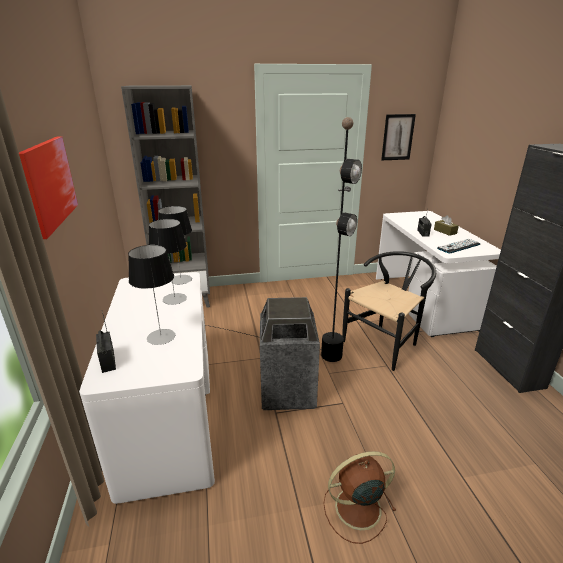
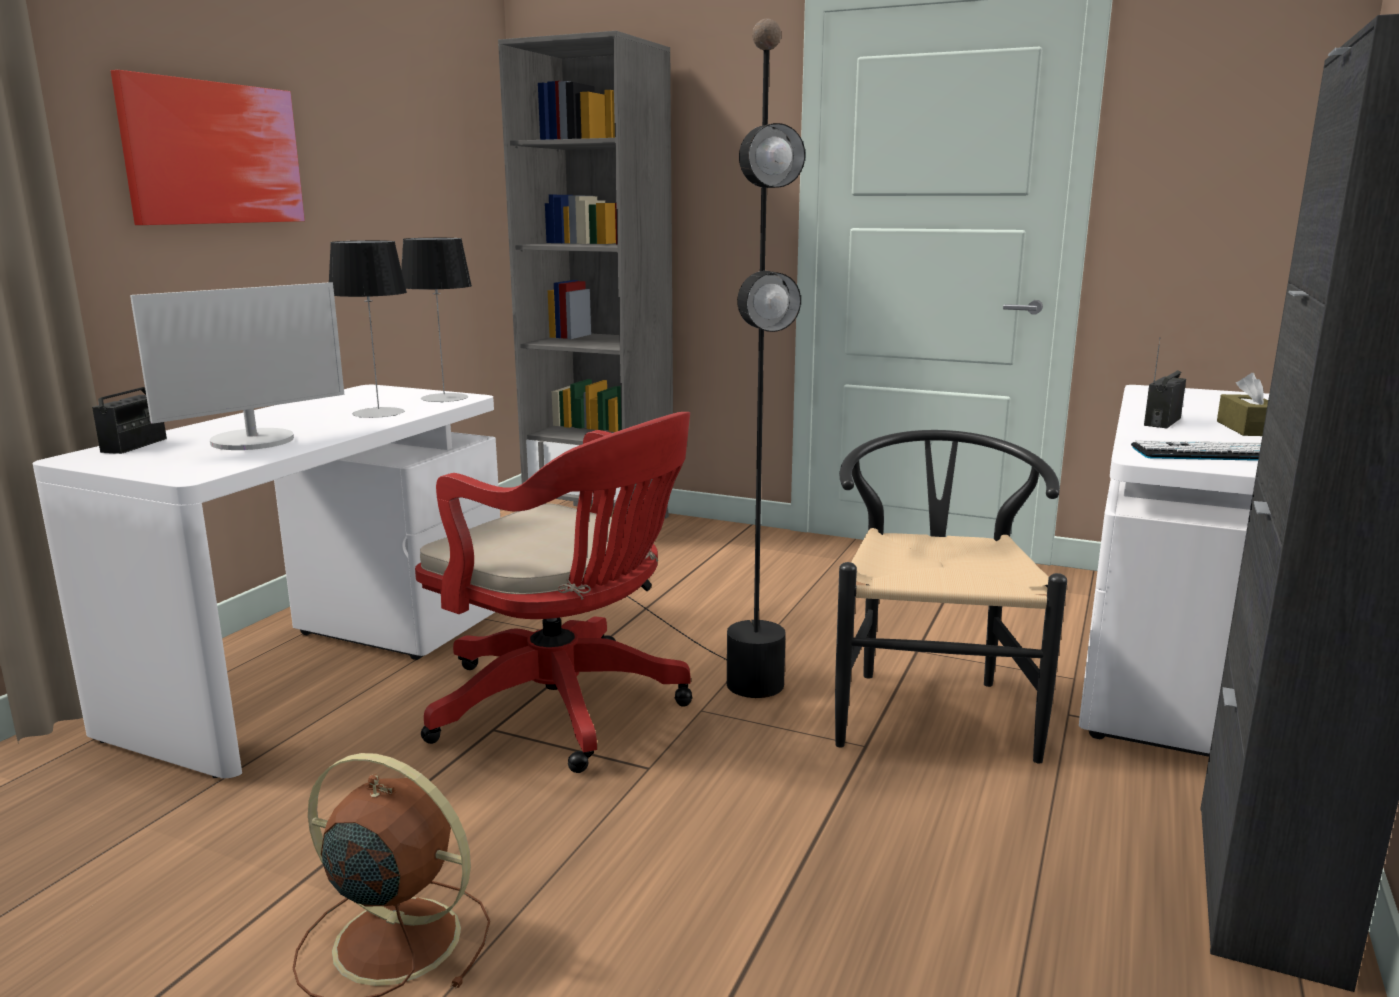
camera: 35 degrees right, 10 degrees down
table lamp [128,245,175,345] -> monitor [130,282,344,450]
trash can [260,297,320,410] -> red office chair [415,412,693,773]
black chair [342,251,436,371] -> black chair turned 75 degrees counterclockwise [835,430,1067,764]
picture [381,114,416,160] -> none

